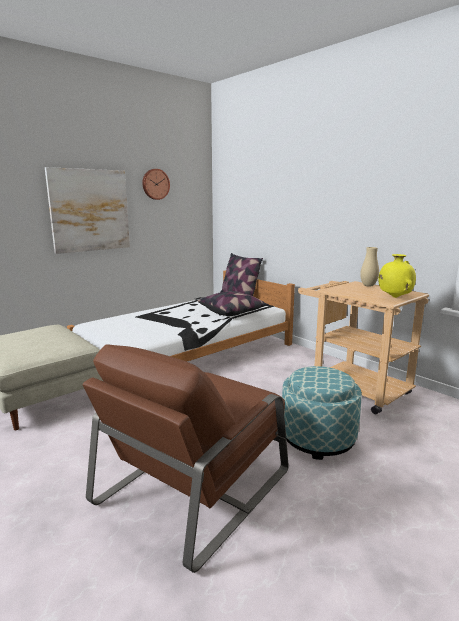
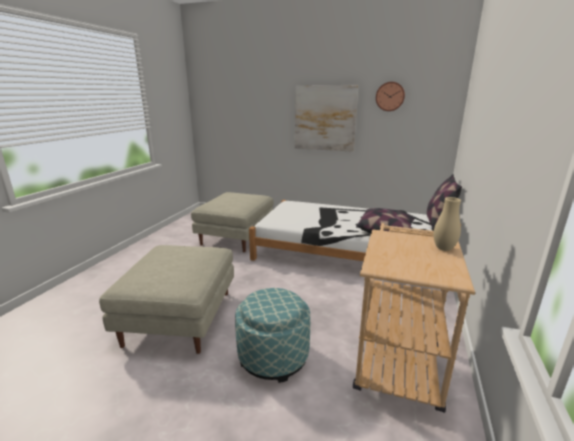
camera: 60 degrees right, 5 degrees up
brown armchair [82,344,289,573] -> beige ottoman [99,245,234,354]
yellow vase [378,254,416,298] -> none

